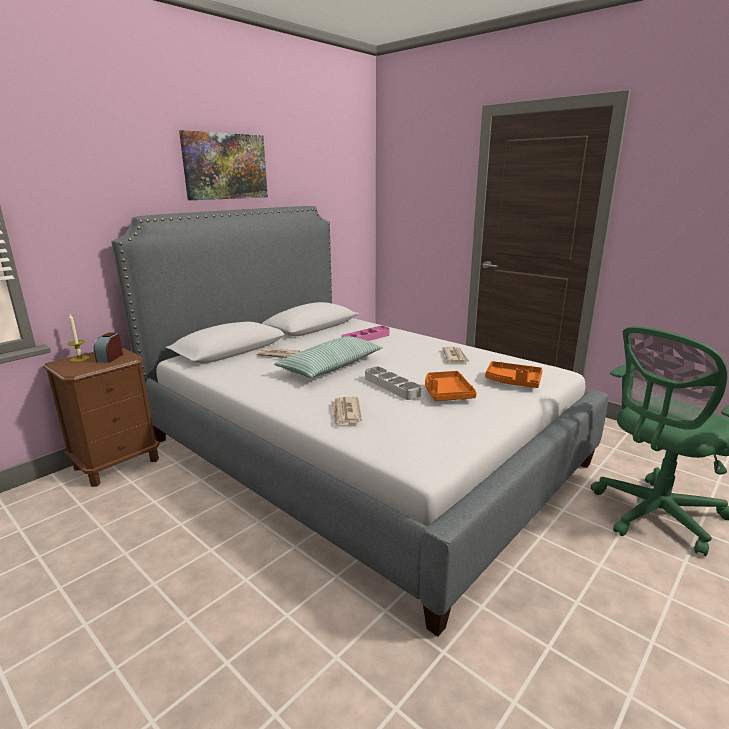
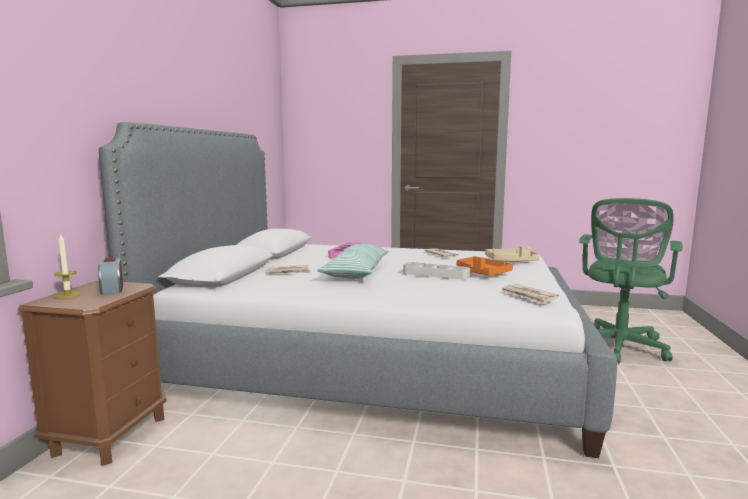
camera: 30 degrees left, 10 degrees down
picture [179,130,268,200] -> none
newspaper [331,397,362,426] -> newspaper moved to [501,284,559,305]
orange tray [485,361,543,388] -> beige tray [485,246,539,262]

